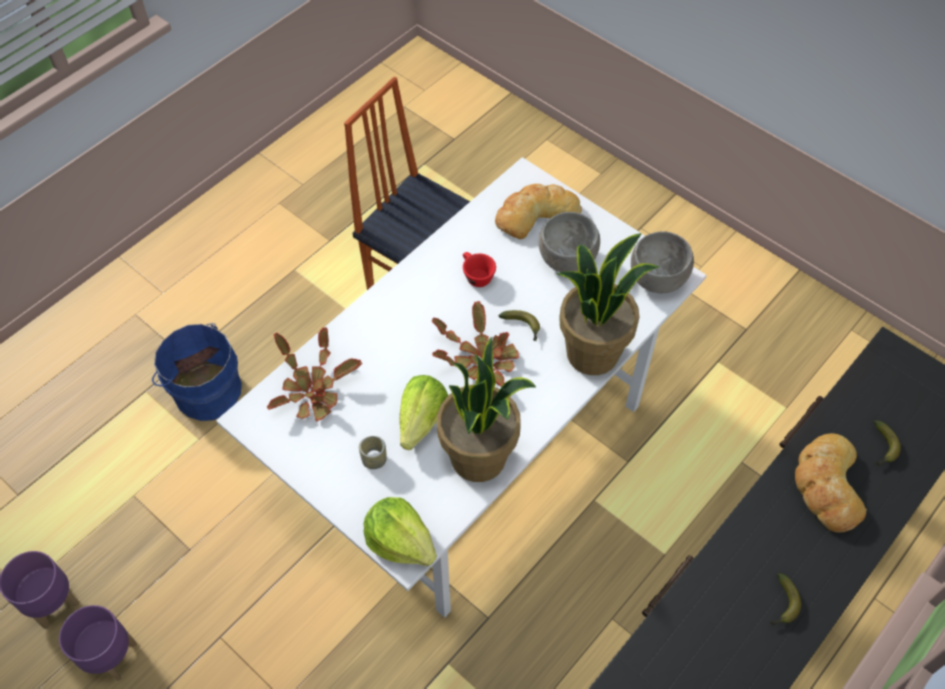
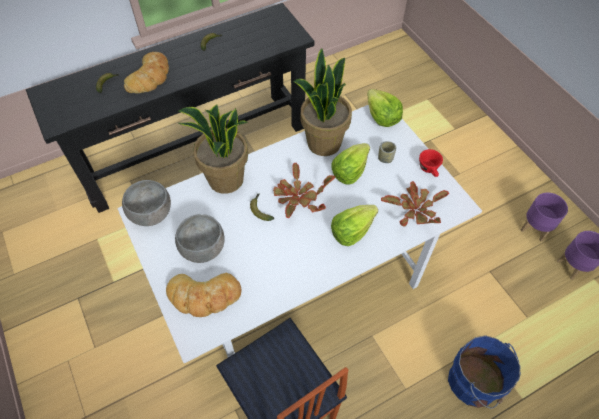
camera: 160 degrees left, 0 degrees up
red cup [463,252,496,287] -> red cup moved to [419,149,443,177]
none -> lettuce [331,205,378,246]

